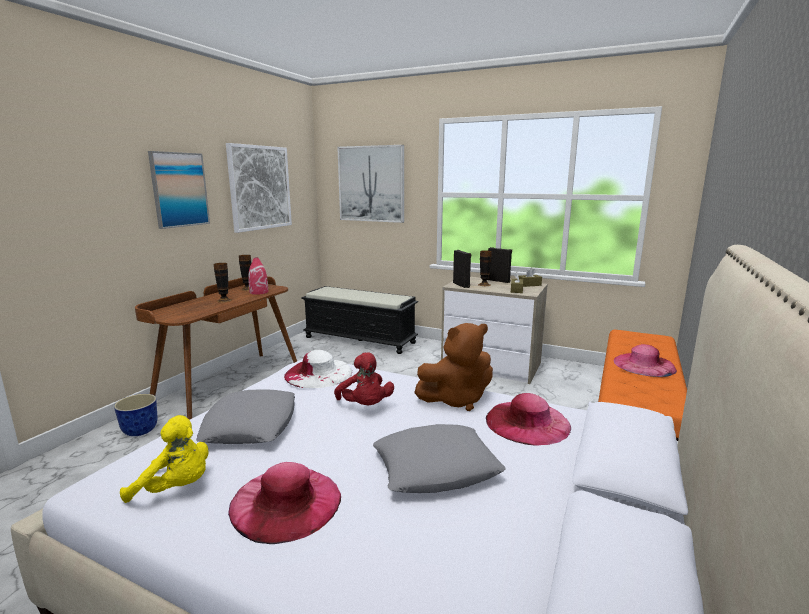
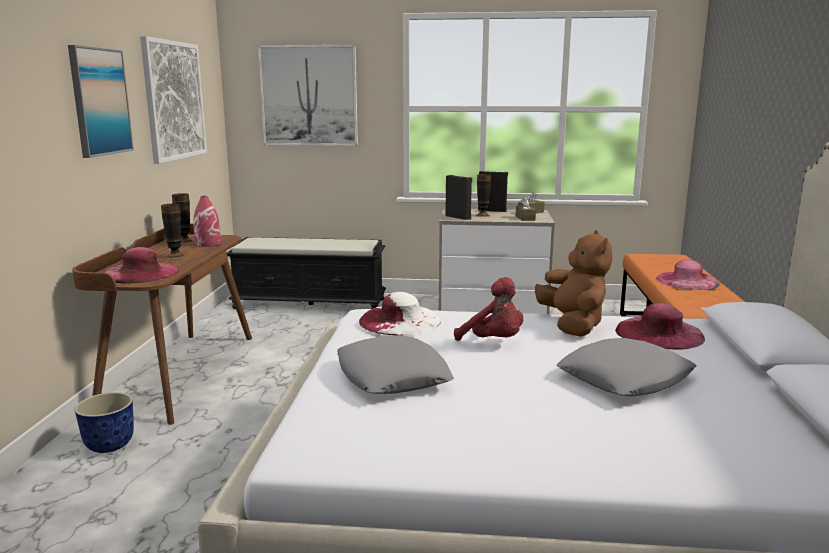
camera: 20 degrees left, 0 degrees up
yellow plush toy [120,415,209,503] -> none
pink hat [228,462,341,544] -> pink hat moved to [103,247,179,283]
brown plush toy [414,323,493,411] -> brown plush toy turned 60 degrees counterclockwise [535,230,612,337]

